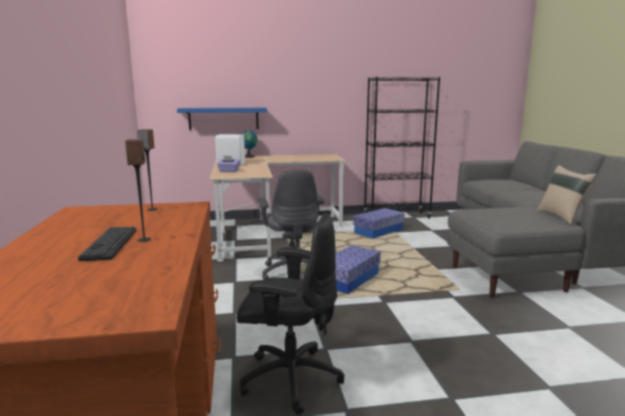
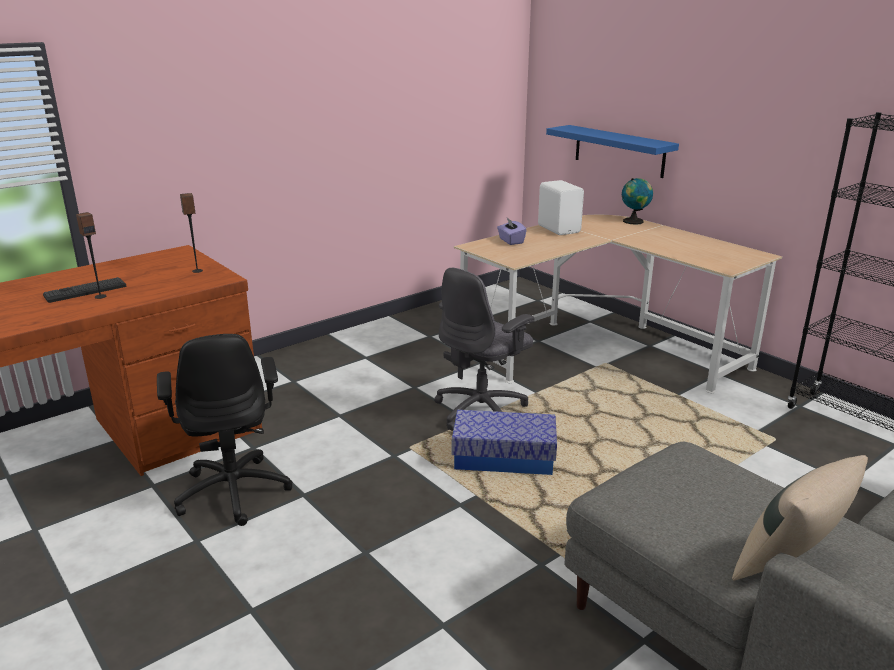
camera: 60 degrees right, 10 degrees up
storage box [353,208,405,239] -> none

